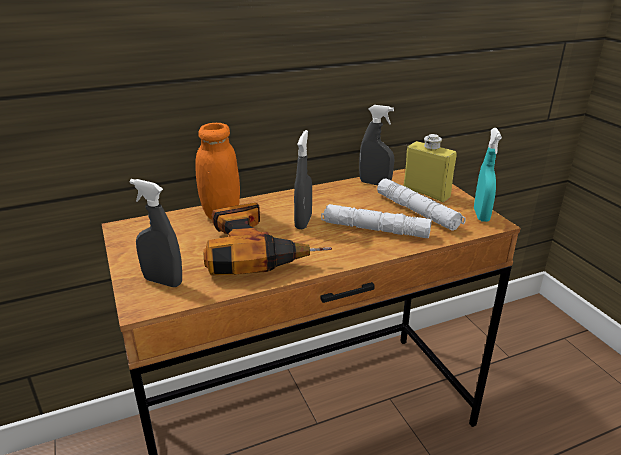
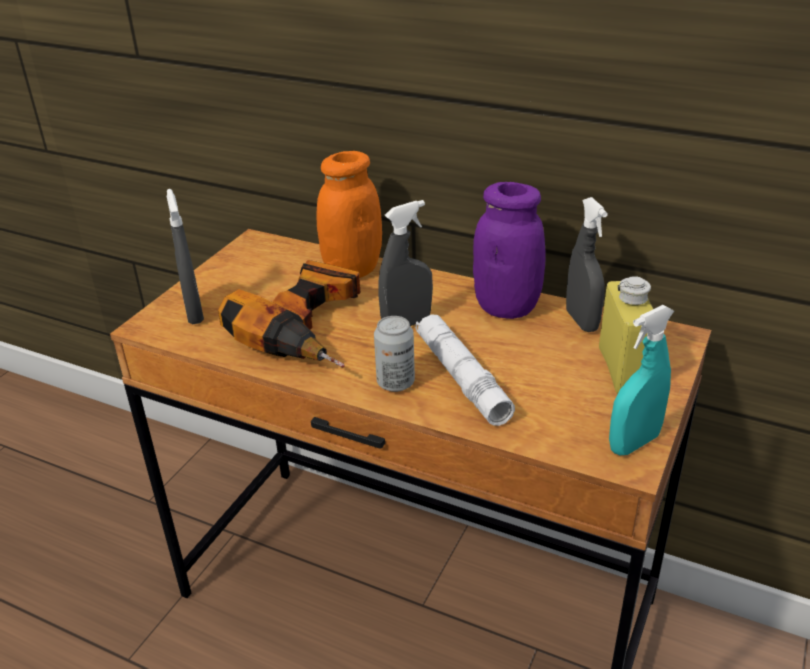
camera: 50 degrees right, 5 degrees up
white flashlight [377,178,465,231] -> none
none -> can [374,316,415,392]
none -> purple jar [473,182,546,319]

